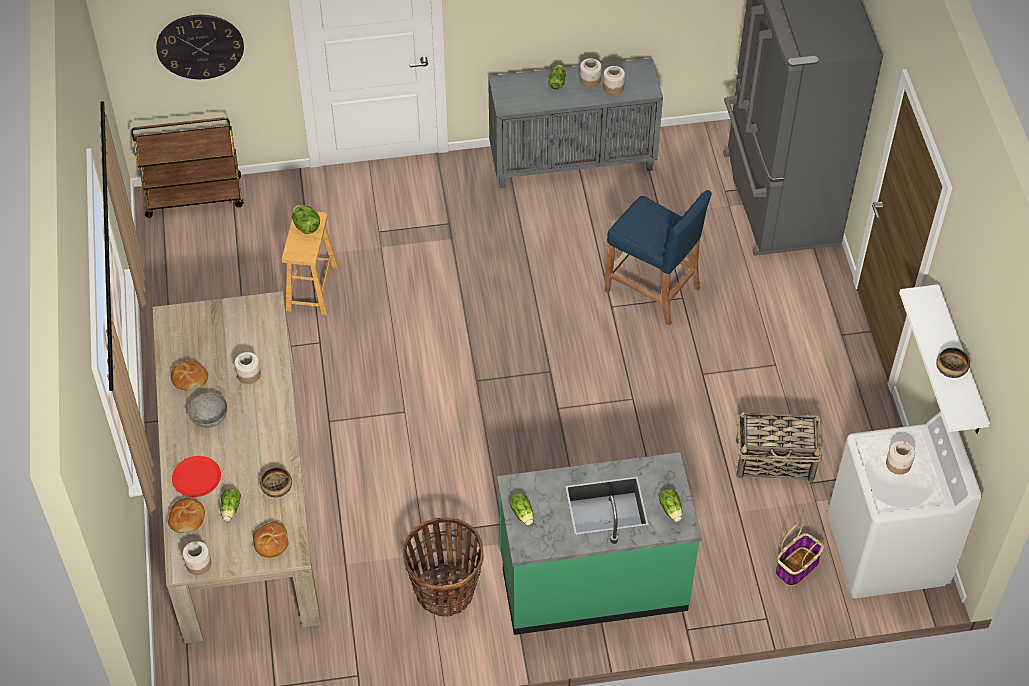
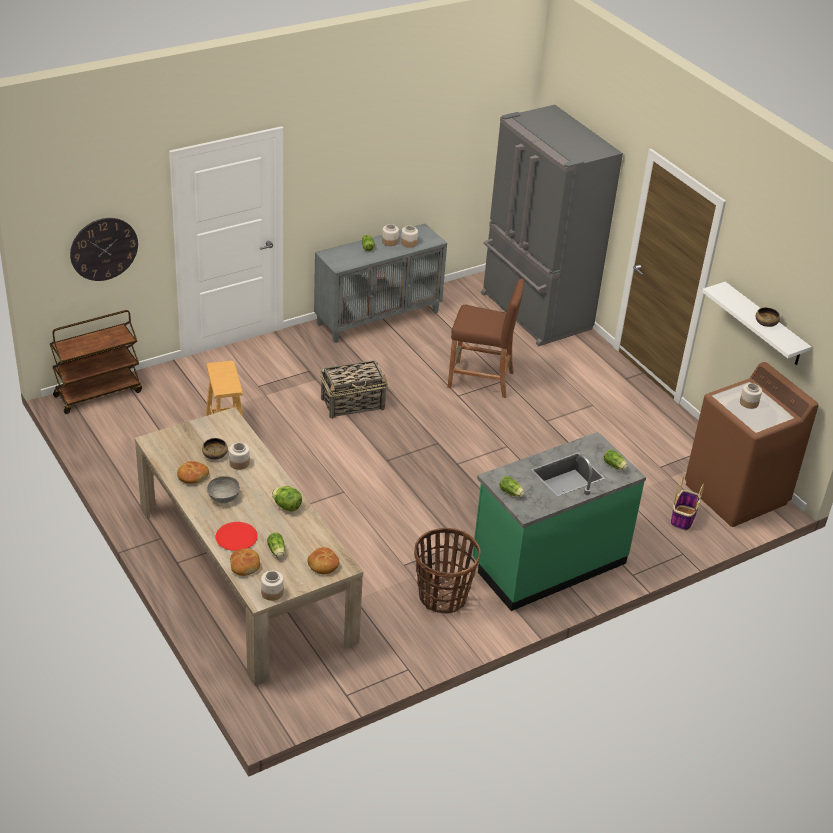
camera: 25 degrees left, 15 degrees down
bowl [260,467,292,497] -> bowl moved to [202,438,228,460]
lettuce [292,205,320,234] -> lettuce moved to [272,486,302,512]
blue stool [605,190,711,326] -> brown stool [448,279,524,398]
basket [736,412,822,482] -> basket moved to [320,360,388,419]
white washing machine [827,411,982,598] -> brown washing machine [685,362,819,527]

